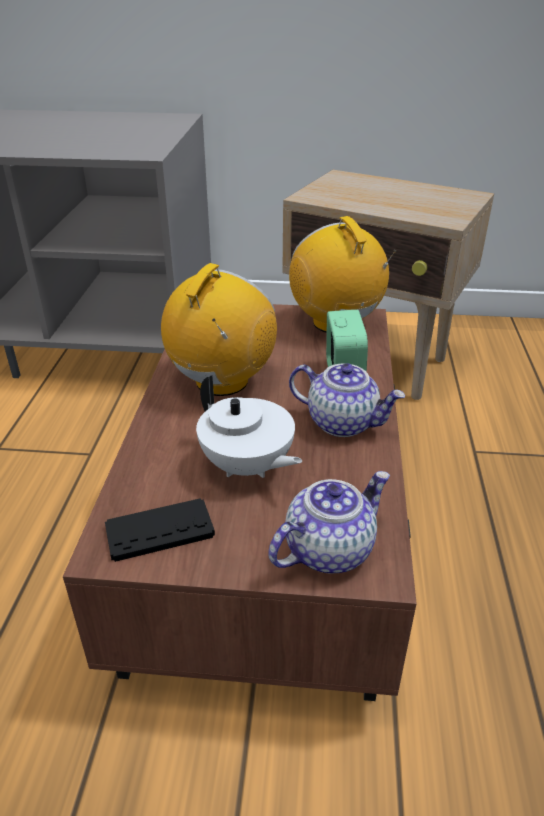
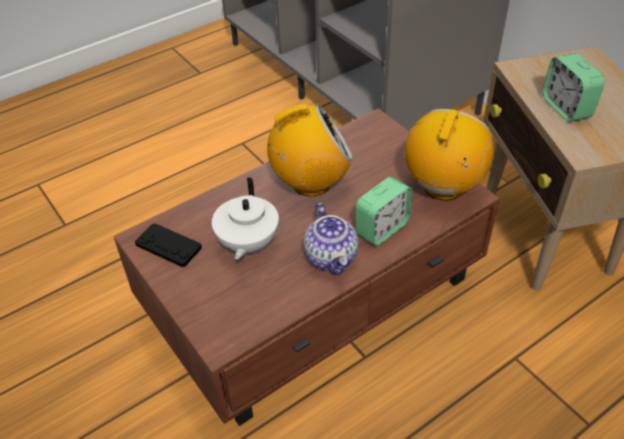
camera: 50 degrees right, 10 degrees up
teapot [268,471,390,574] -> none
none -> alarm clock [542,53,605,122]

